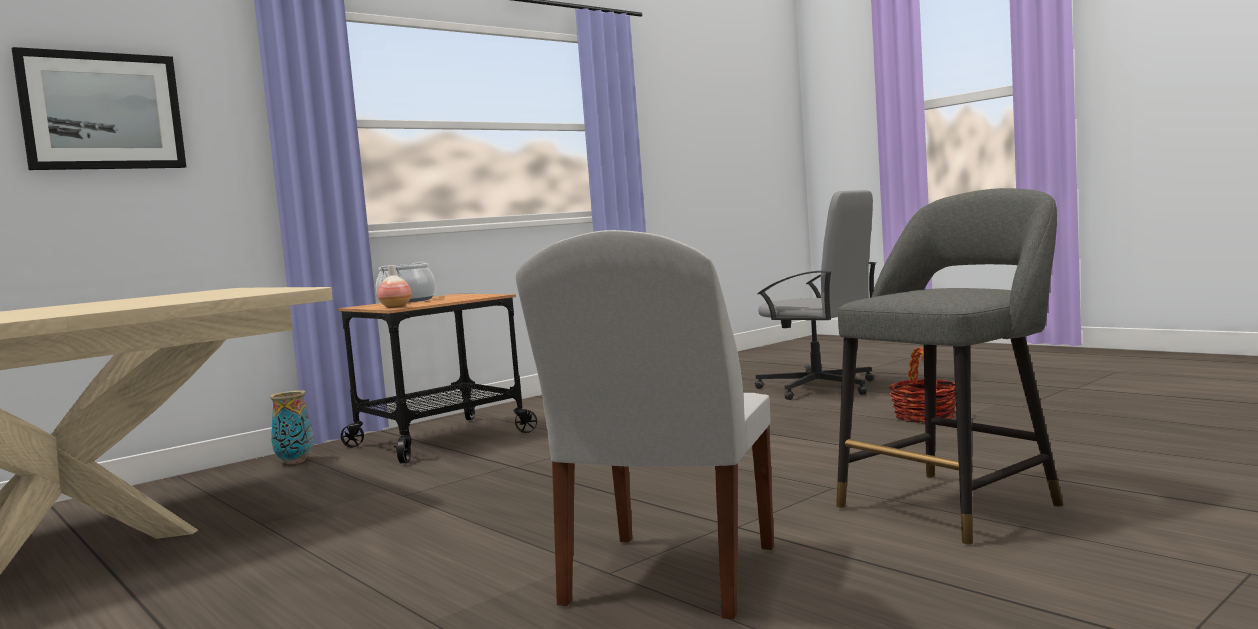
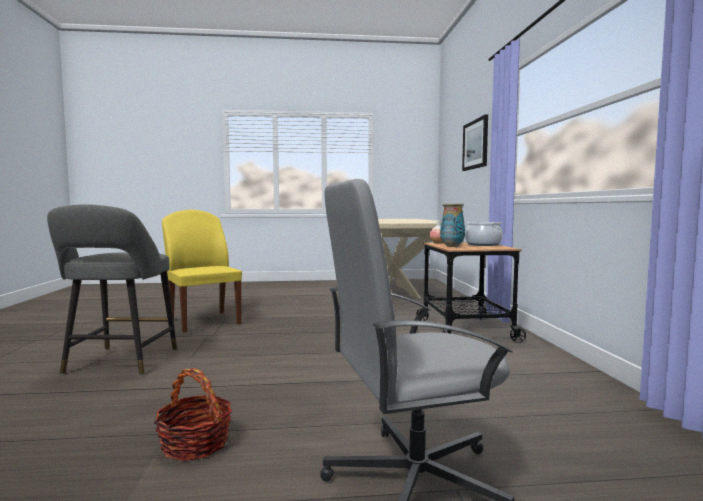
camera: 125 degrees right, 0 degrees up
vase [270,390,315,464] -> vase moved to [440,204,465,247]
white chair [516,230,774,619] -> yellow chair [162,210,242,333]

